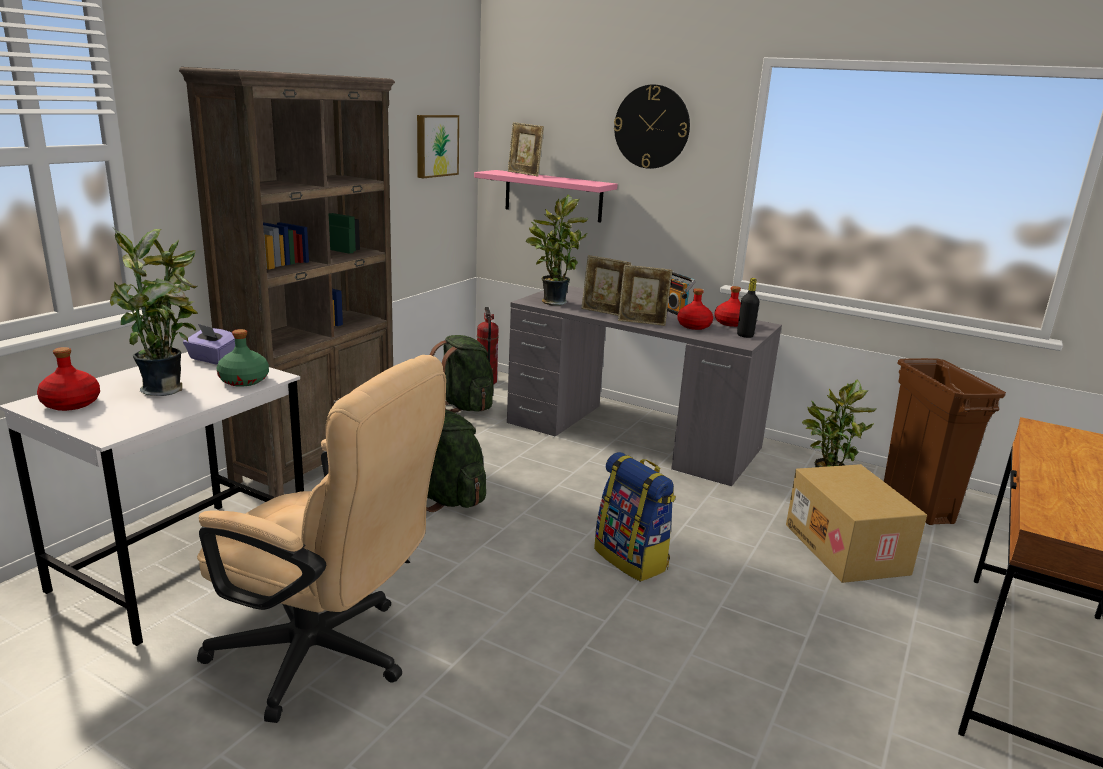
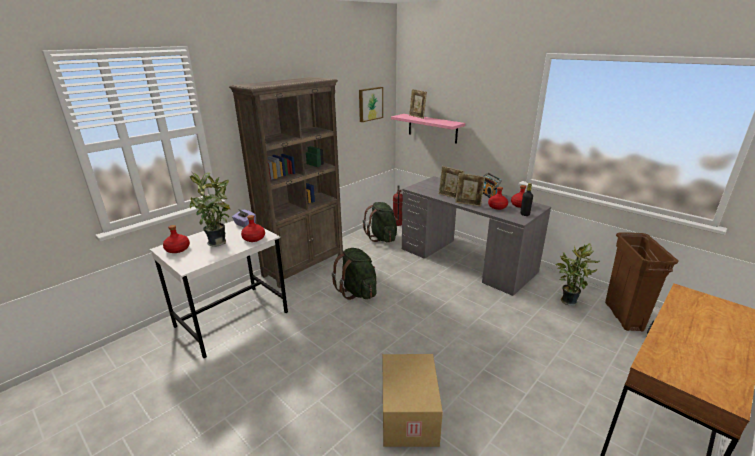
camera: 15 degrees right, 5 degrees up
beige office chair [197,355,446,723] -> none
green bottle [217,329,269,387] -> red bottle [241,215,265,242]
potted plant [526,194,588,306] -> none
backpack [594,452,676,582] -> none
wall clock [614,84,690,169] -> none
cardboard box [786,464,927,583] -> cardboard box moved to [383,354,443,447]

